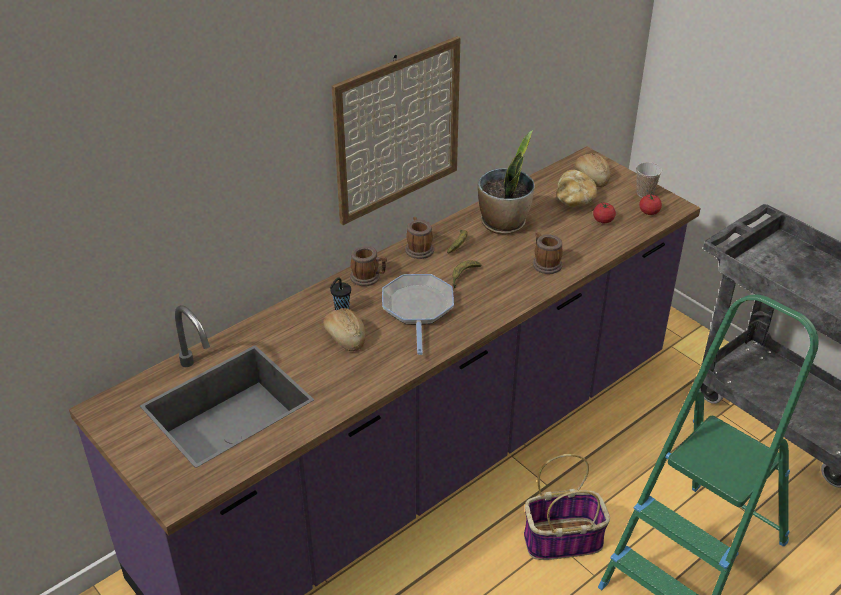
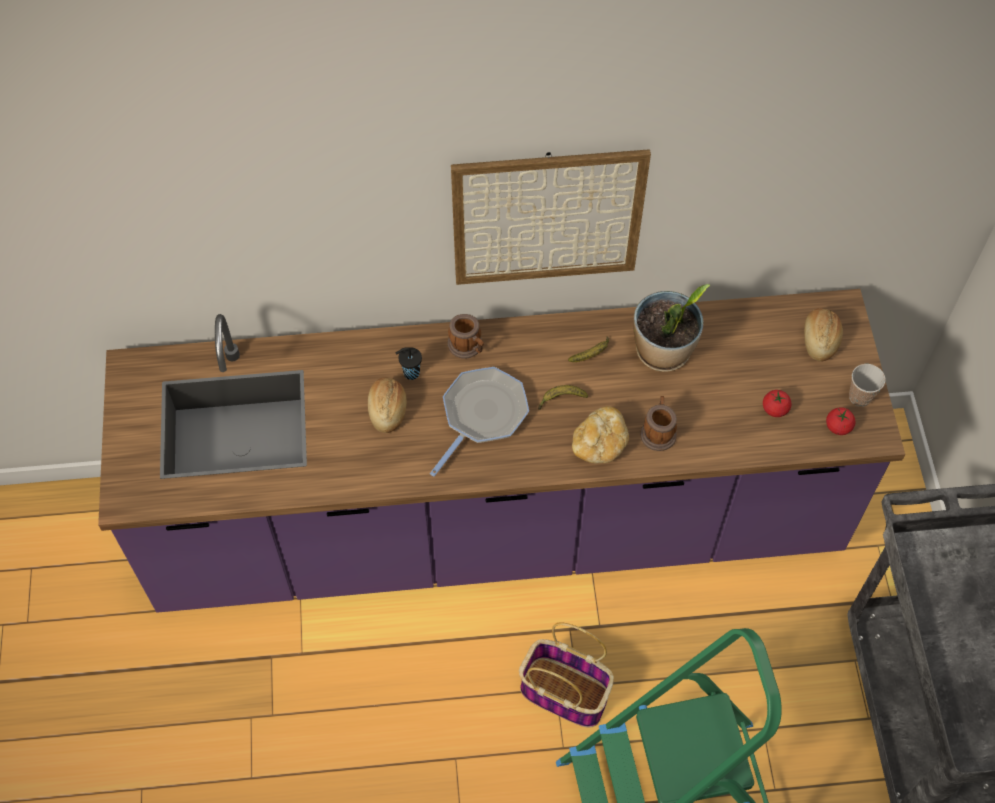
camera: 35 degrees right, 20 degrees up
mug [405,217,434,259] -> none
bread [556,170,597,207] -> bread moved to [572,406,629,463]

